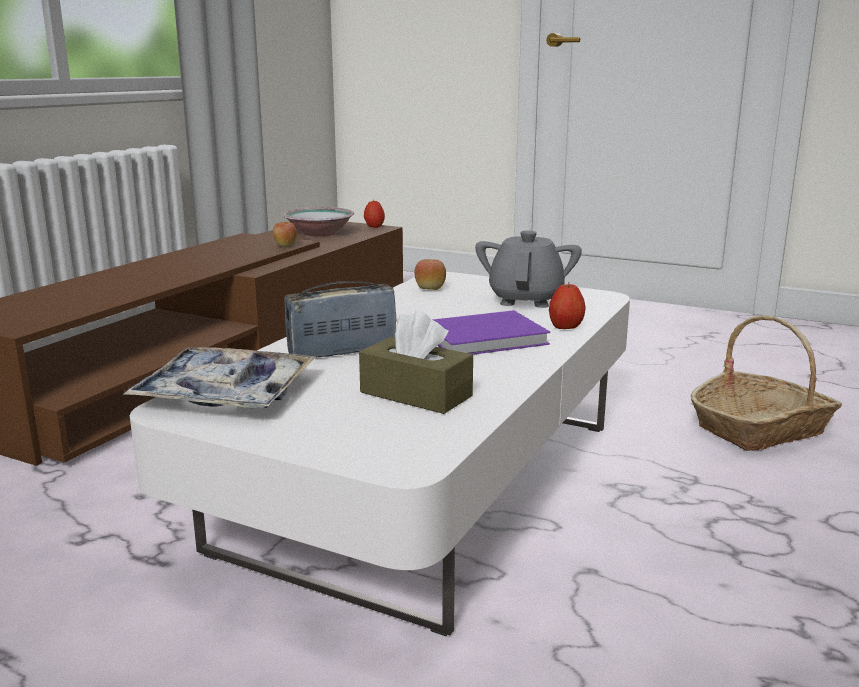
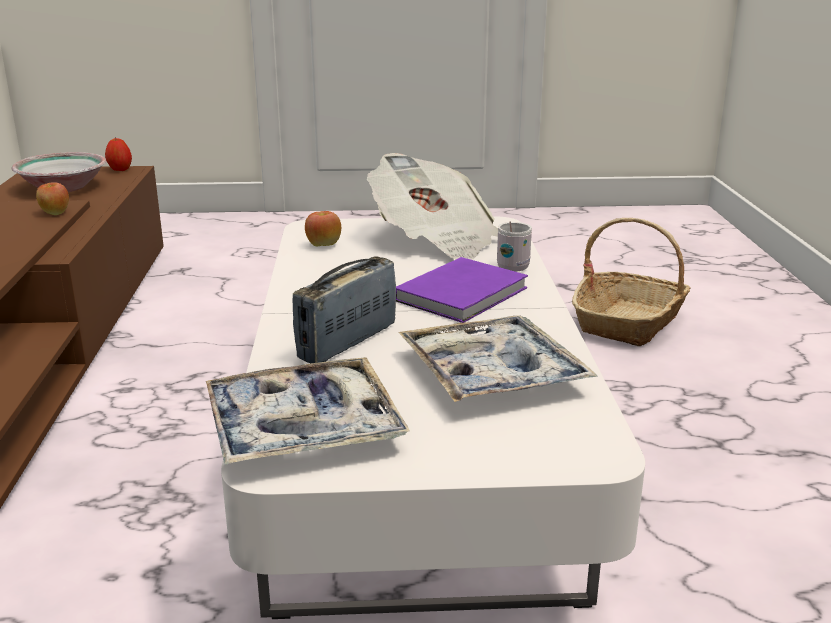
camera: 30 degrees left, 5 degrees up
brown tissue box [359,310,473,414] -> tray [398,316,598,402]
grey teapot [475,230,582,308] -> newspaper [367,153,498,260]
apple [549,284,586,329] -> white mug [497,222,532,272]

